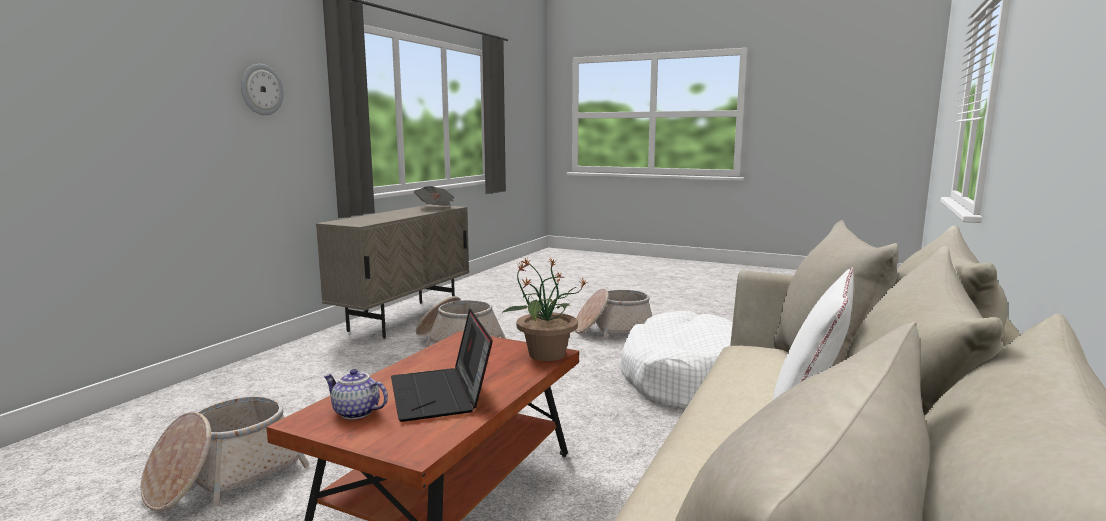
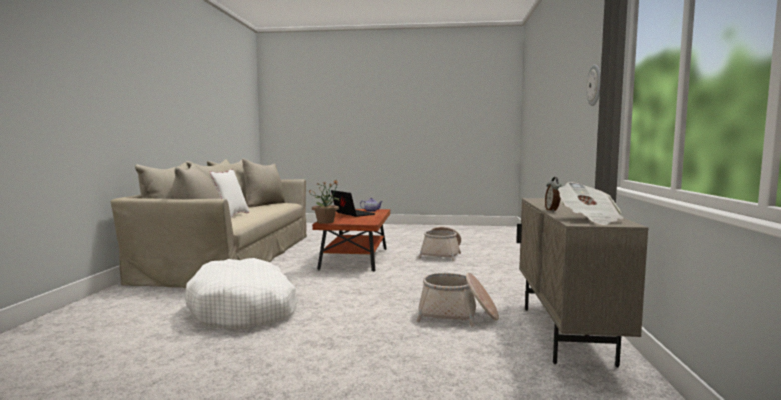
camera: 160 degrees right, 5 degrees down
basket [575,289,652,339] -> none
none -> alarm clock [545,177,562,212]

